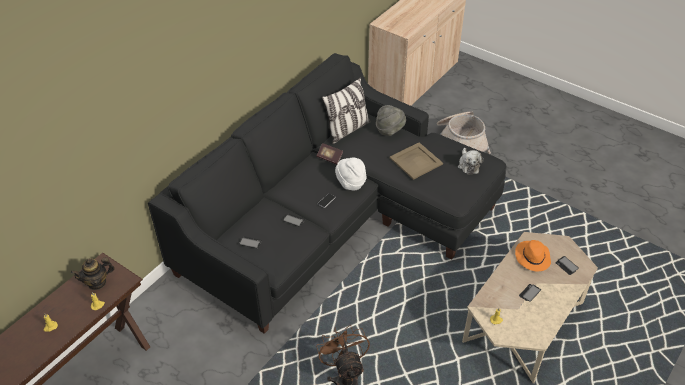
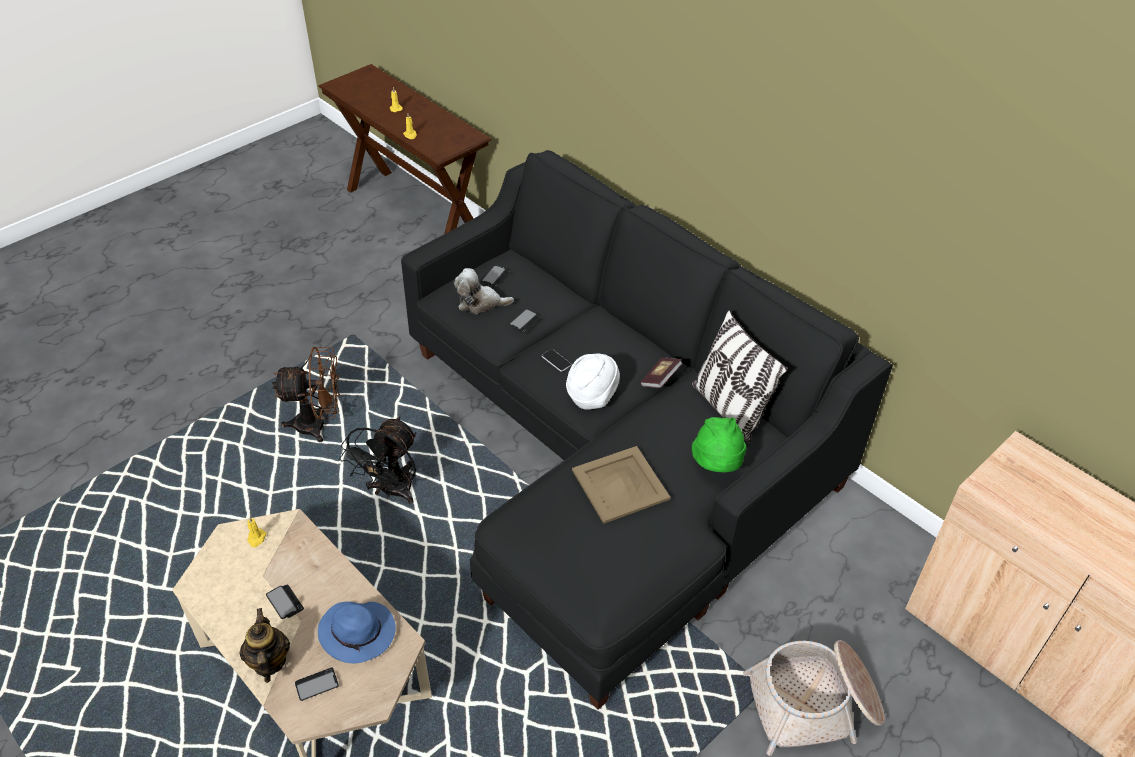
camera: 100 degrees right, 0 degrees up
teapot [71,257,115,290] -> teapot moved to [239,608,290,683]
grey hat [376,105,406,136] -> green hat [692,417,747,472]
plush toy [458,148,483,175] -> plush toy moved to [454,268,514,314]
orange hat [515,240,551,272] -> blue hat [318,601,396,664]
none -> black fan [339,416,416,504]

